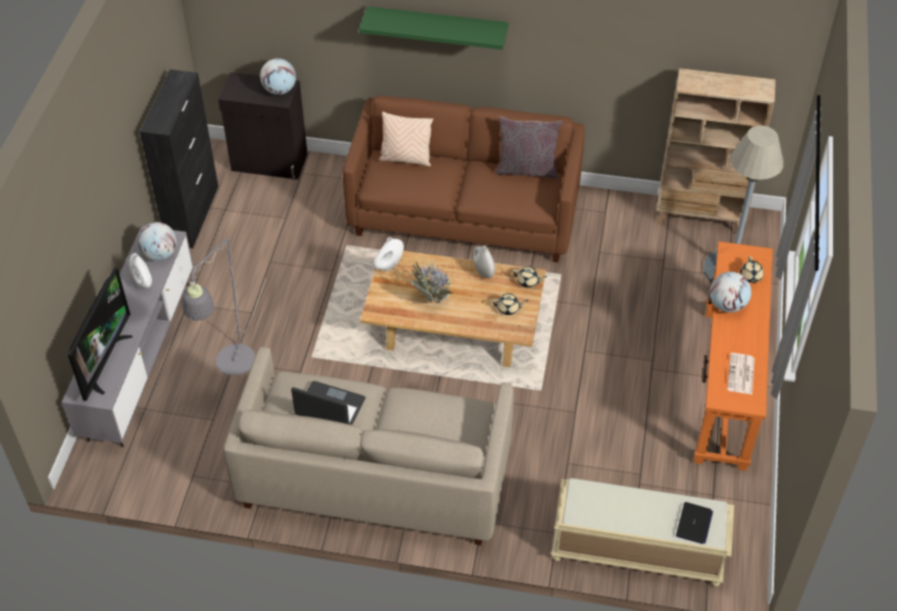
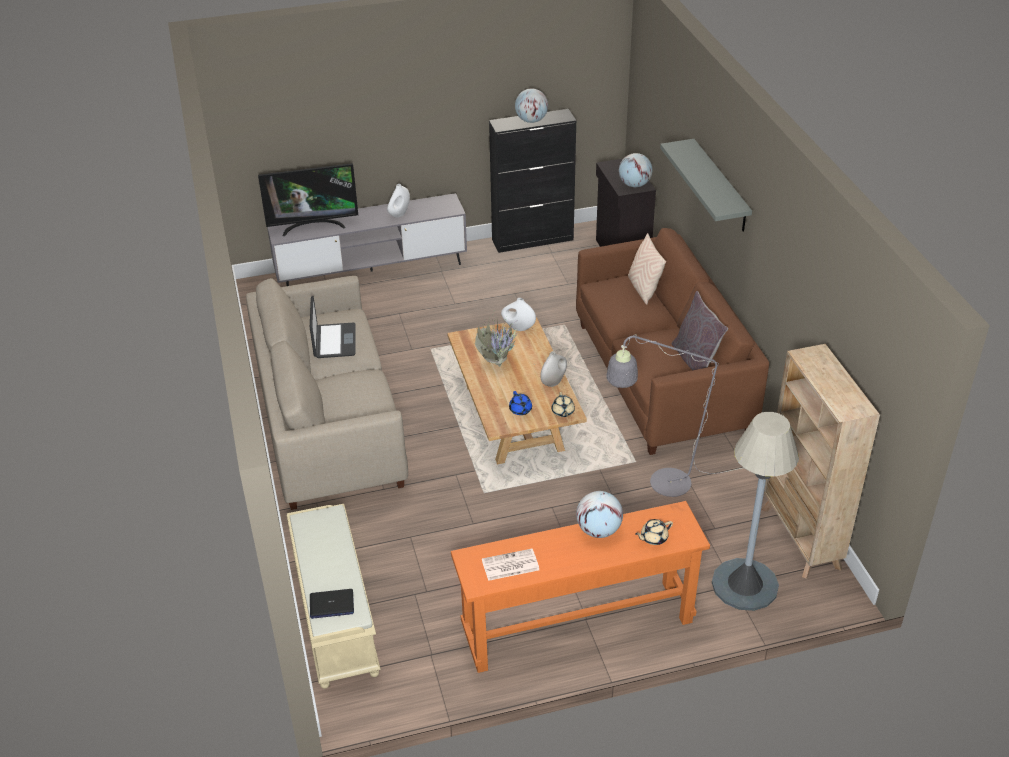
camera: 65 degrees right, 10 degrees down
globe [137,222,177,261] -> globe moved to [515,88,548,123]
grey floor lamp [182,238,266,375] -> grey floor lamp moved to [607,335,742,497]
green shelf [359,6,508,50] -> grey shelf [660,139,752,232]
beige teapot [491,293,528,315] -> blue teapot [509,391,532,415]

